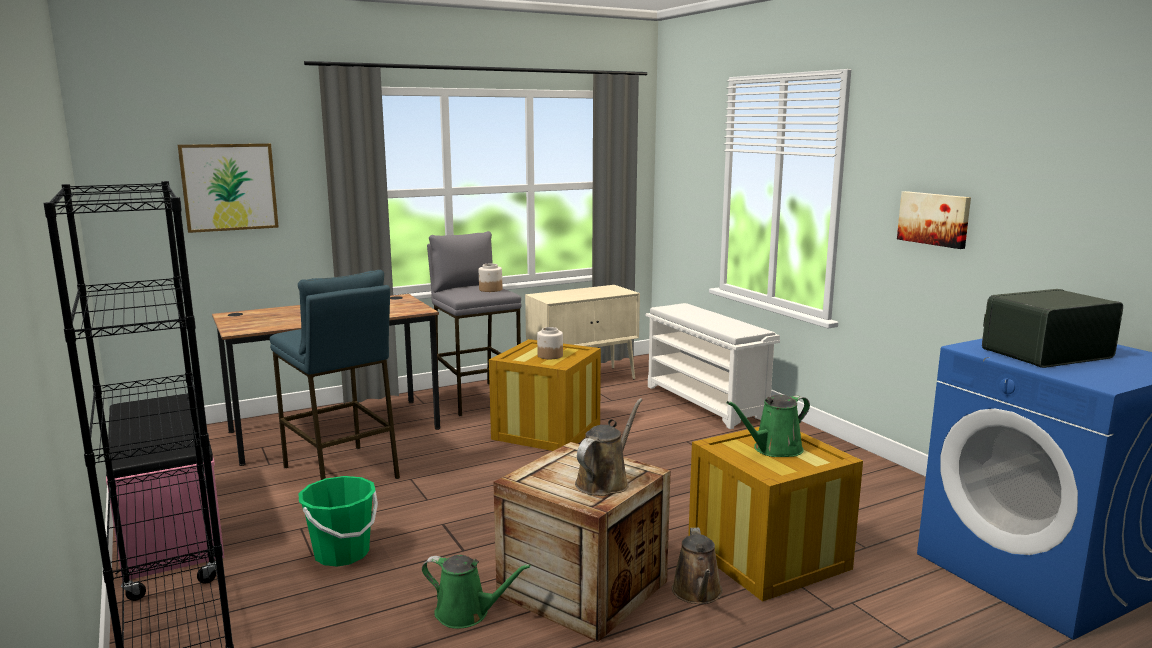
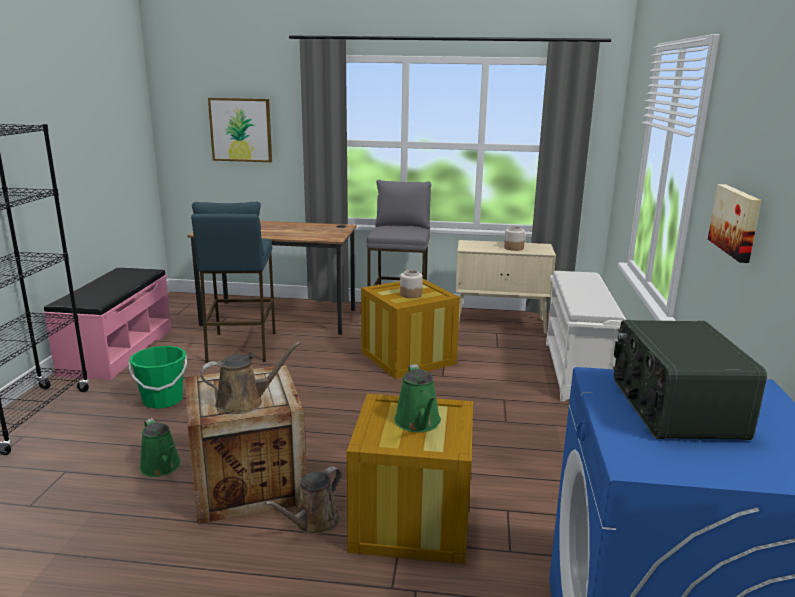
camera: 35 degrees right, 5 degrees up
jar [479,263,502,292] -> jar moved to [504,226,525,251]
green watering can [726,395,810,457] -> green watering can turned 105 degrees counterclockwise [394,364,441,432]
radio [982,289,1123,368] -> radio turned 105 degrees counterclockwise [613,320,767,440]

